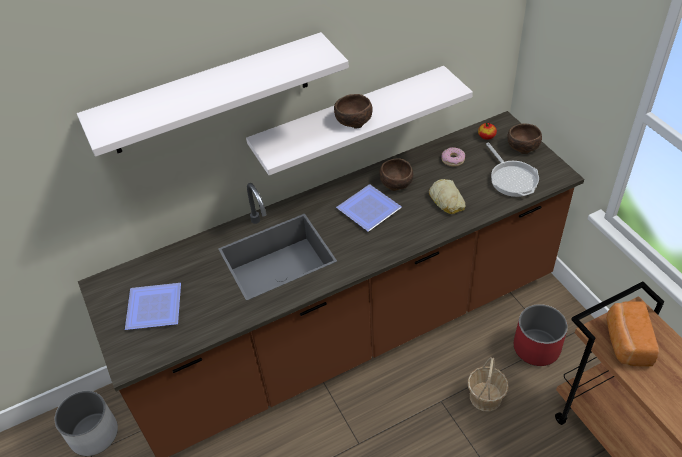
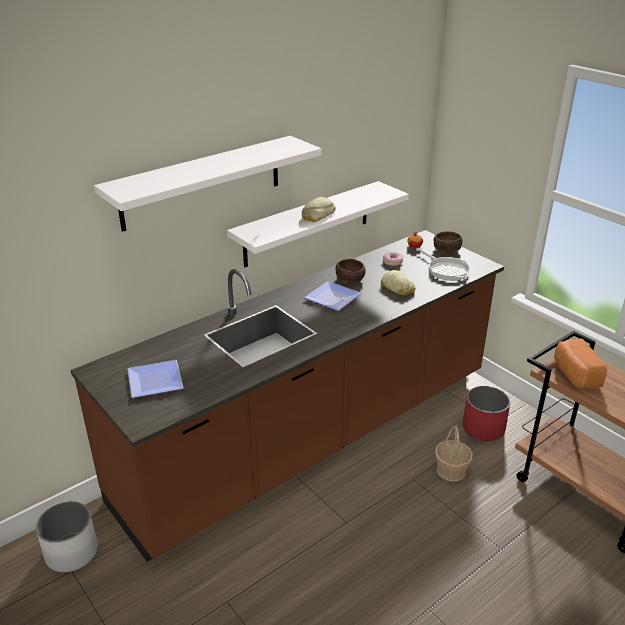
camera: 15 degrees left, 15 degrees down
brown bowl [334,94,373,129] -> bread [302,197,335,222]

